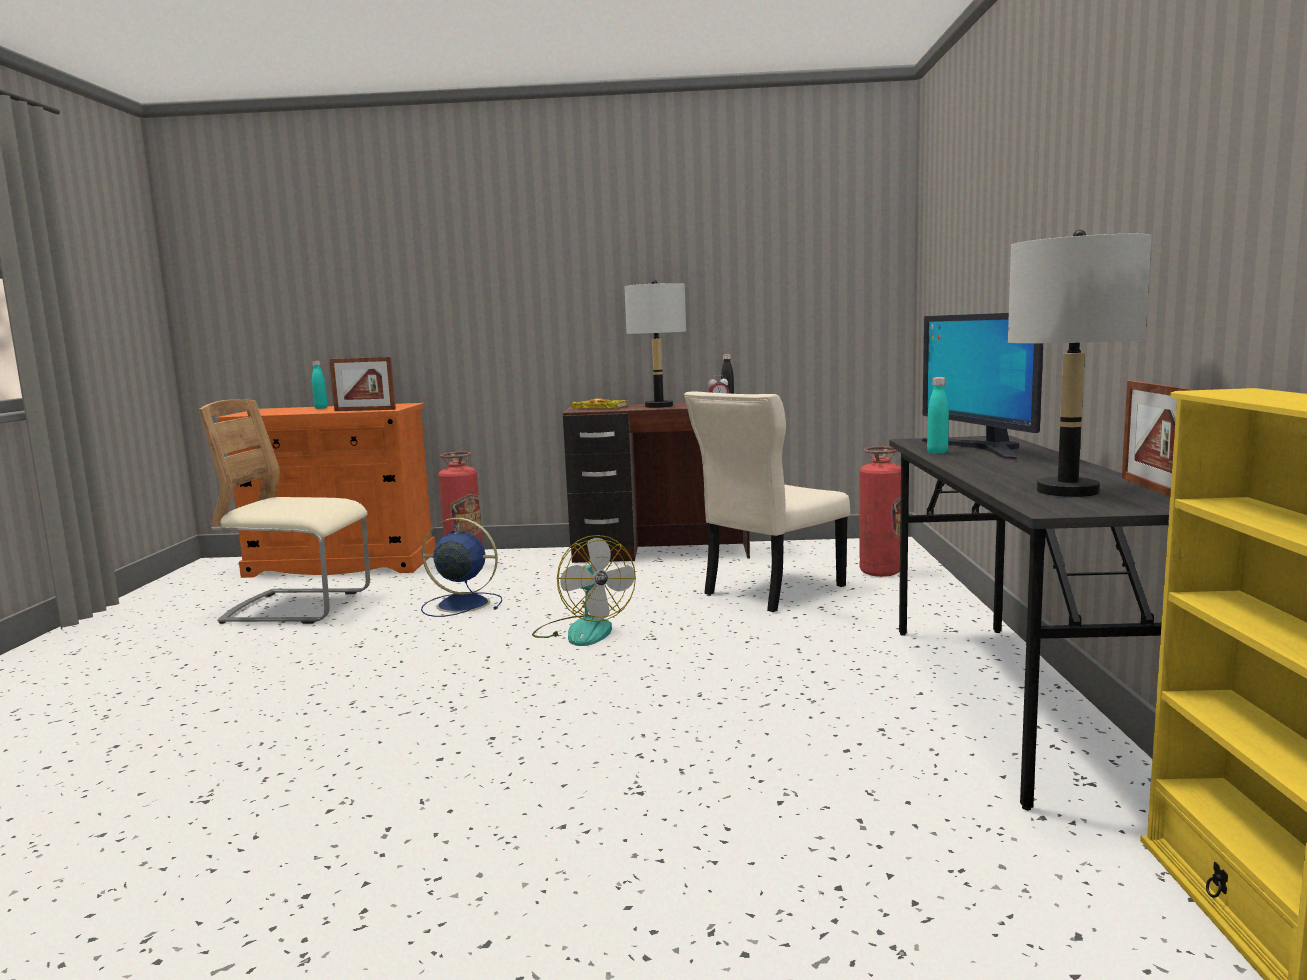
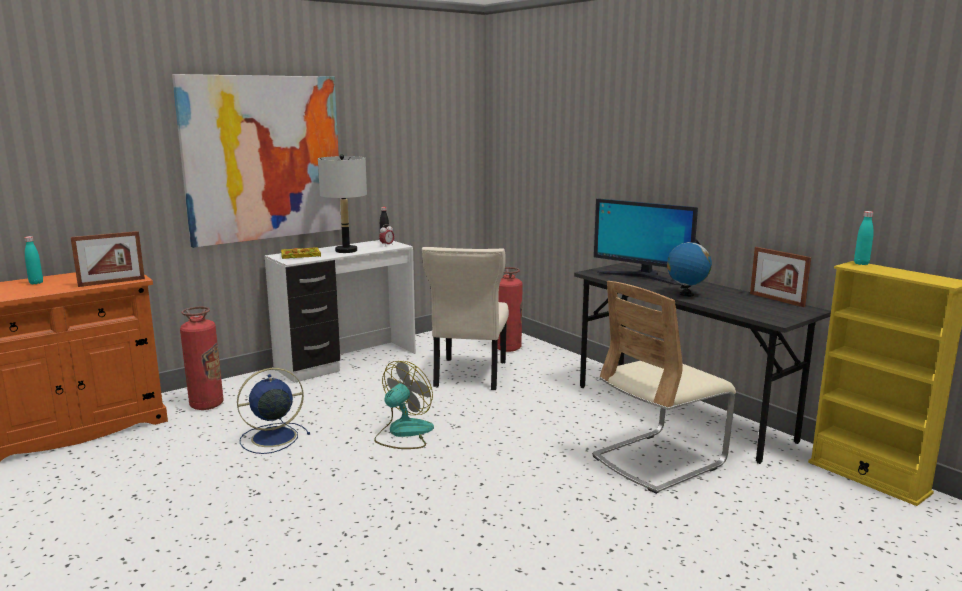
camera: 40 degrees left, 5 degrees up
beige chair [199,399,370,624] -> beige chair moved to [592,281,736,494]
fan [532,535,636,646] -> fan turned 75 degrees counterclockwise [374,361,434,449]
brown desk [563,403,750,563] -> white desk [265,240,416,383]
turquoise bottle [927,377,949,454] -> turquoise bottle moved to [854,211,873,265]
grey table lamp [1008,230,1152,497] -> none
none -> picture [172,74,342,248]
none -> globe [667,240,712,297]

